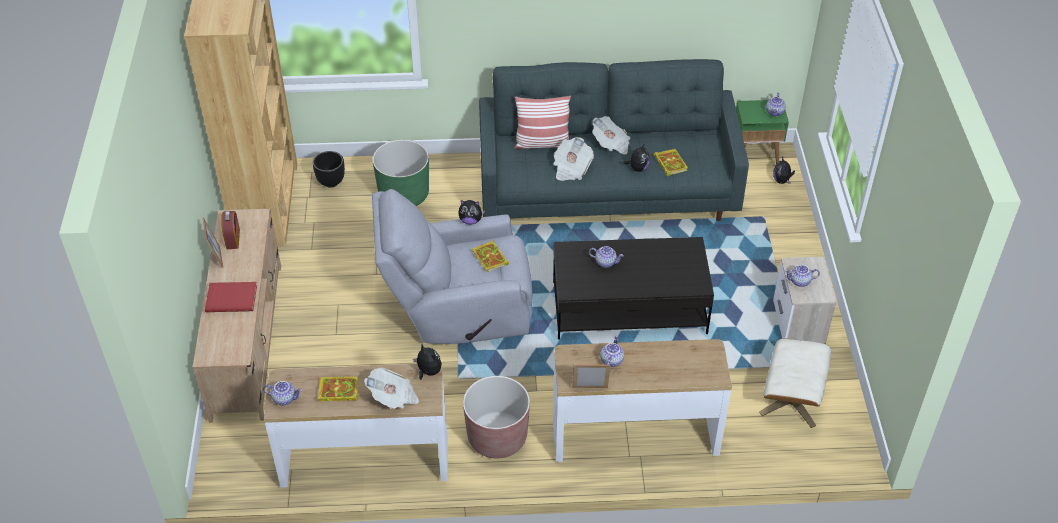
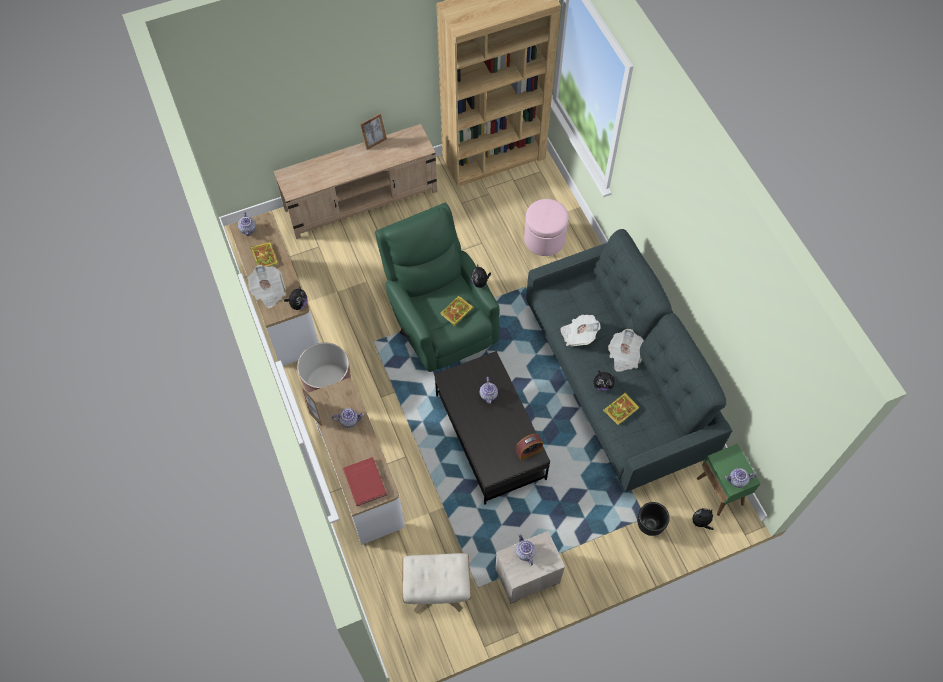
camera: 70 degrees right, 15 degrees up
red book [205,282,257,312] -> red book moved to [343,457,387,506]
alarm clock [221,211,240,249] -> alarm clock moved to [516,434,543,460]
black planter [313,151,345,188] -> black planter moved to [637,502,670,536]
grey armchair [372,189,533,344] -> green armchair [375,203,500,372]
green planter [373,140,429,206] -> pink ottoman [524,199,569,256]
pillow [515,96,571,149] -> none

